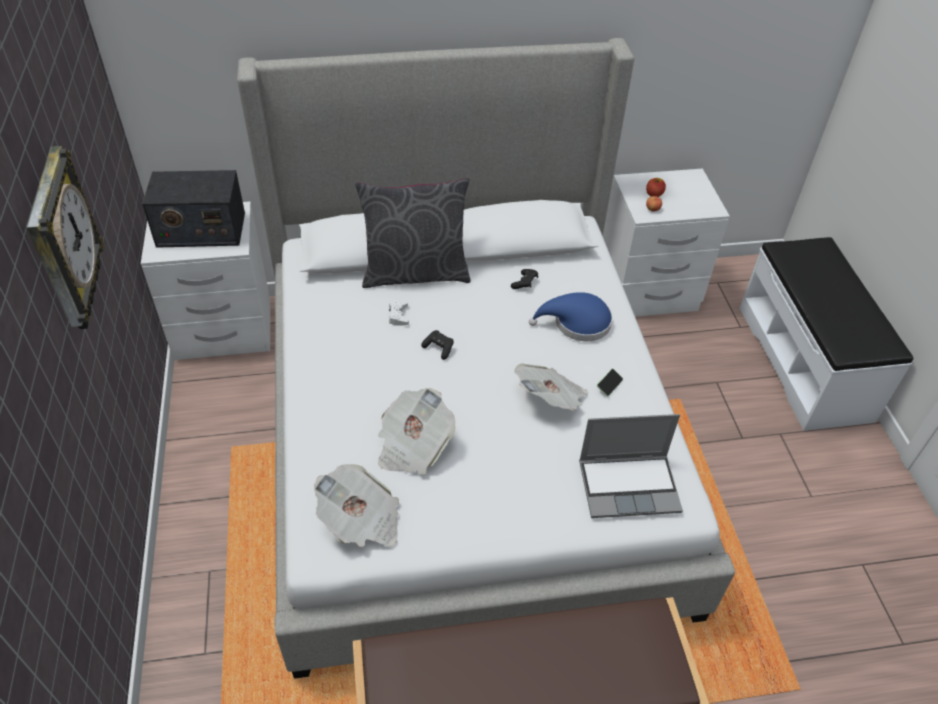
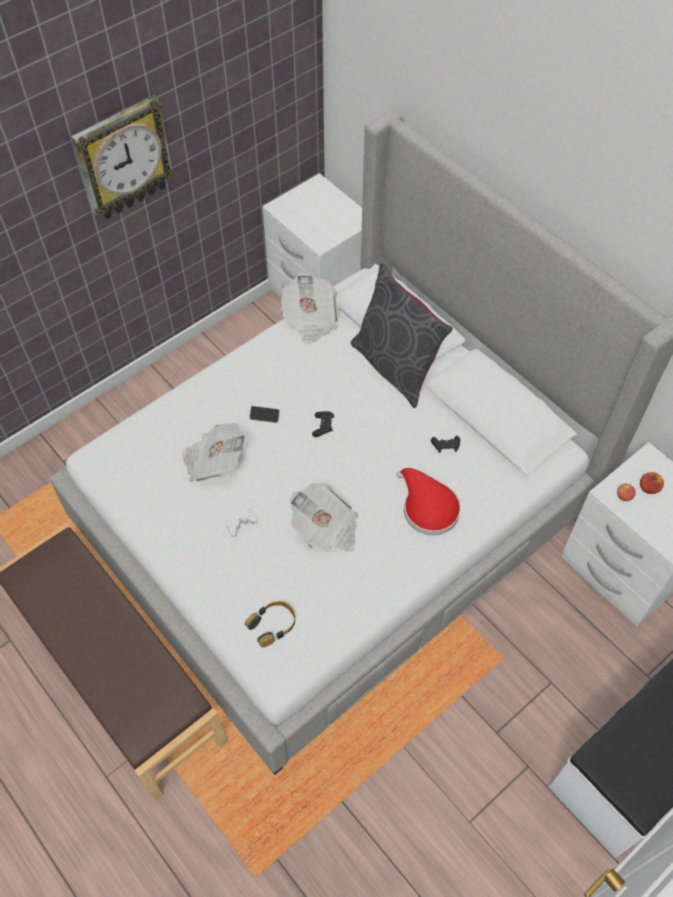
camera: 60 degrees right, 10 degrees up
radio [142,170,245,248] -> none
newspaper [314,464,399,547] -> newspaper moved to [281,273,338,344]
white game controller [389,301,409,326] -> white game controller moved to [226,508,258,537]
blue hat [529,292,613,341] -> red hat [397,468,461,536]
laptop [579,414,683,518] -> headphones [245,601,295,647]
phone [597,369,623,396] -> phone moved to [249,406,280,423]

